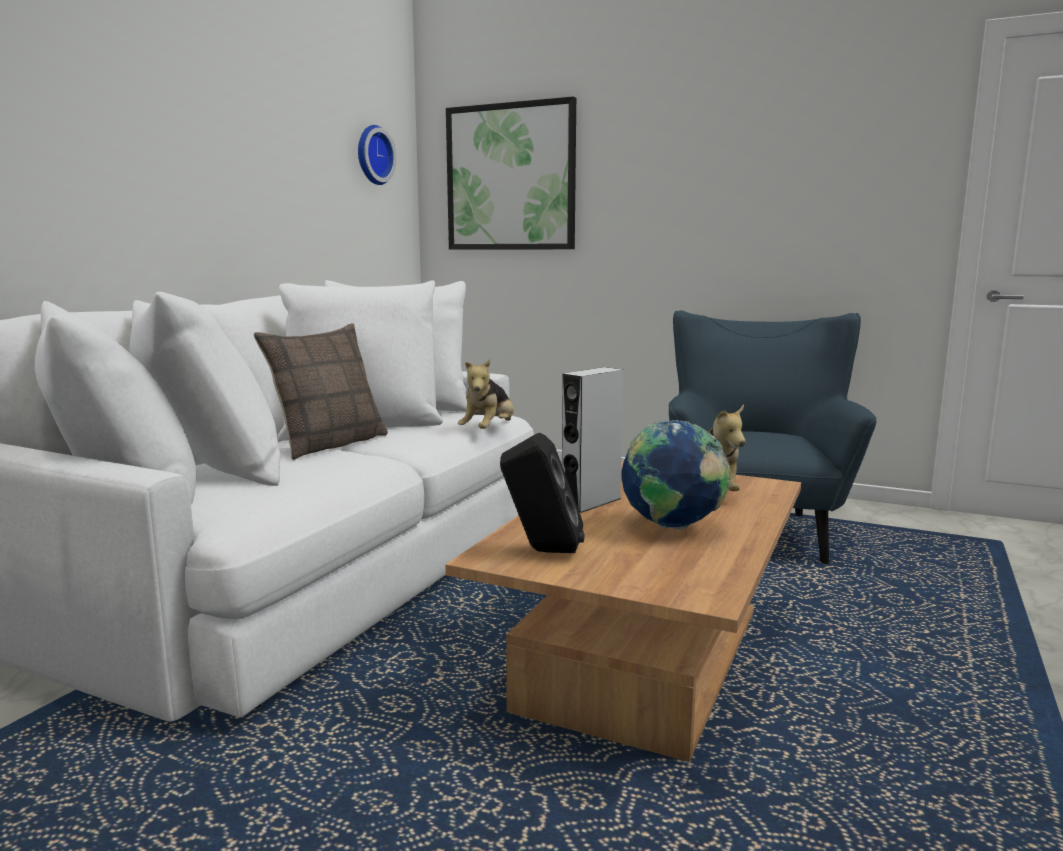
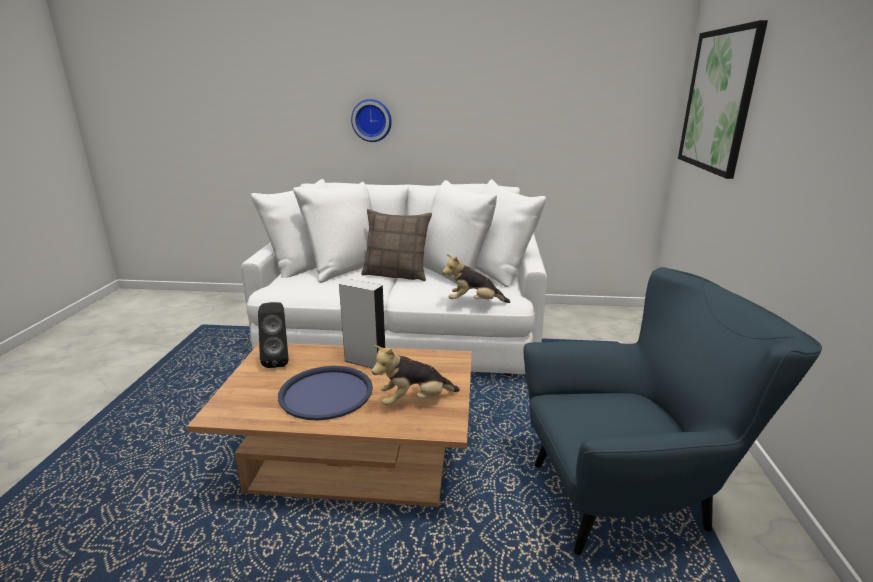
camera: 70 degrees right, 10 degrees up
wall clock [358,125,396,185] -> wall clock moved to [351,99,392,142]
globe [622,420,731,529] -> blue tray [278,366,373,421]

